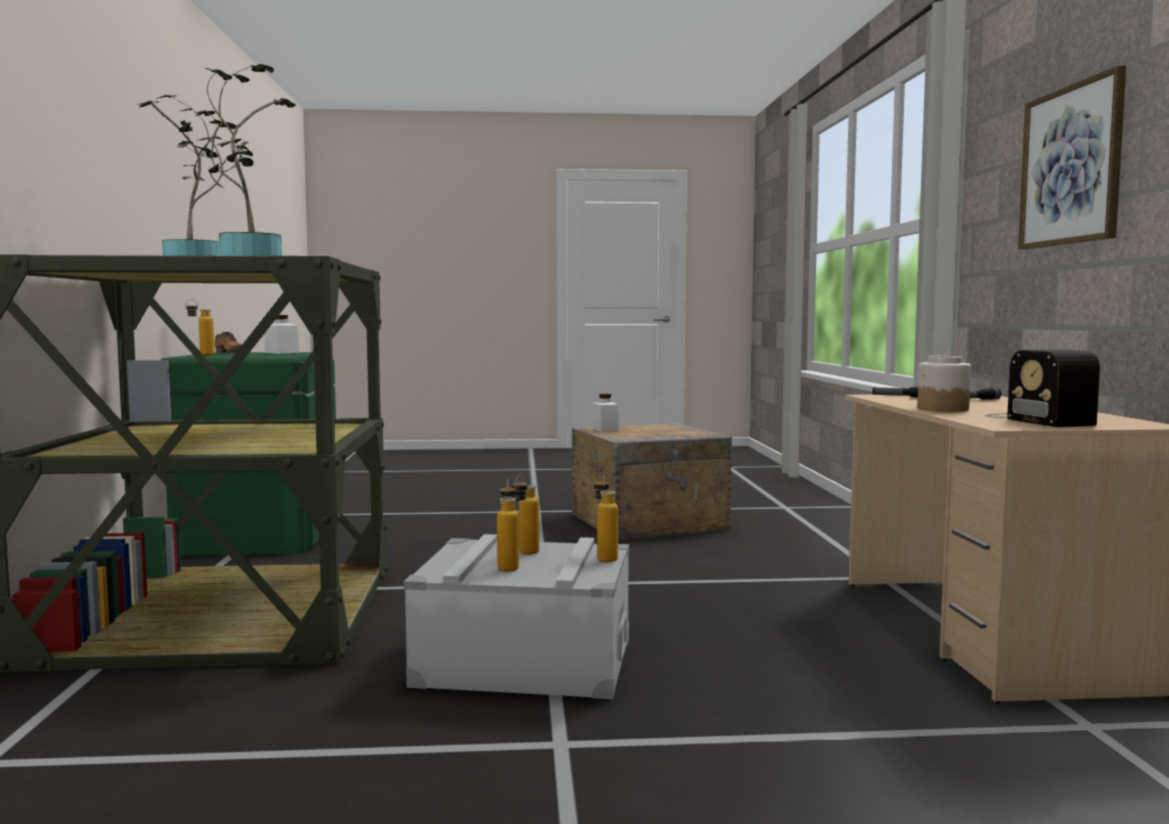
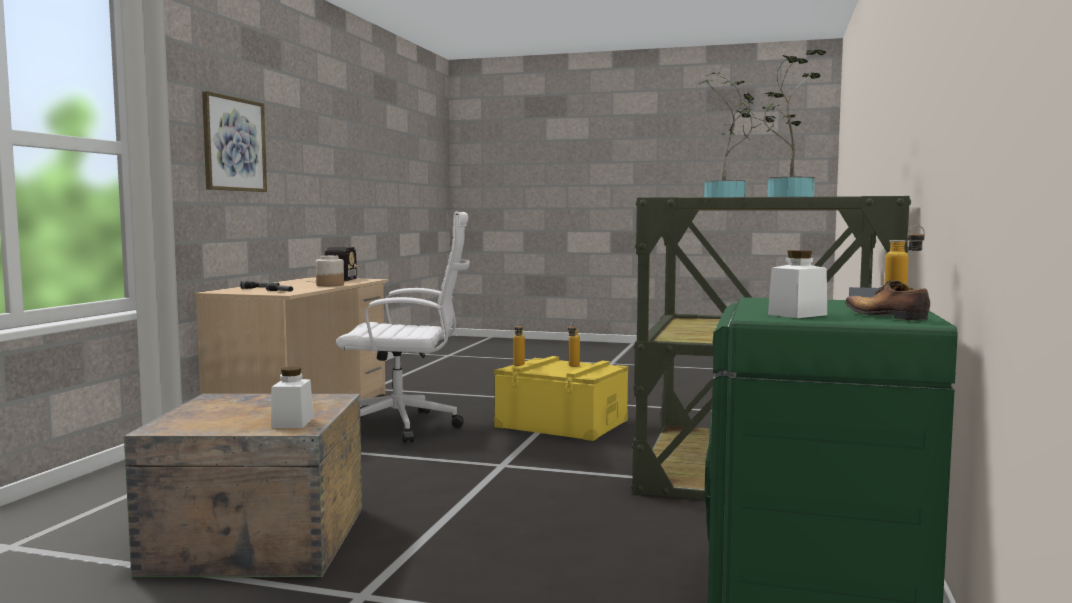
camera: 160 degrees left, 0 degrees up
grey storage box [404,534,629,699] -> yellow storage box [494,356,629,441]
bottle [512,475,539,554] -> none
none -> white office chair [336,212,470,443]

